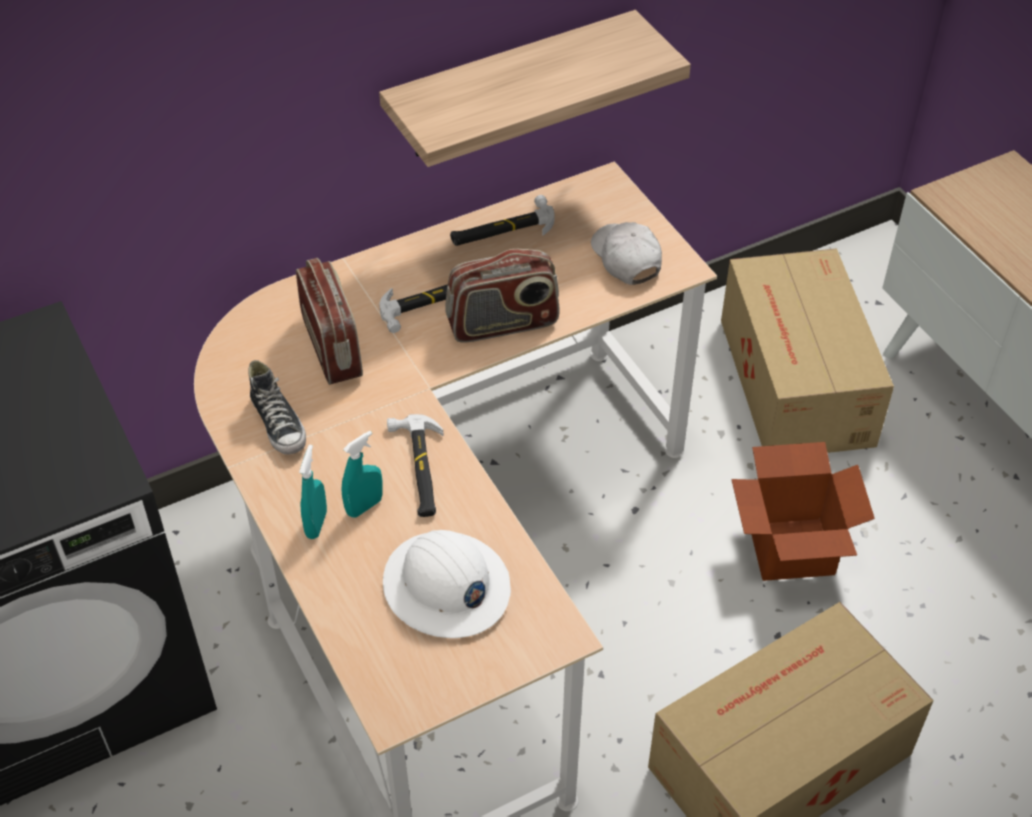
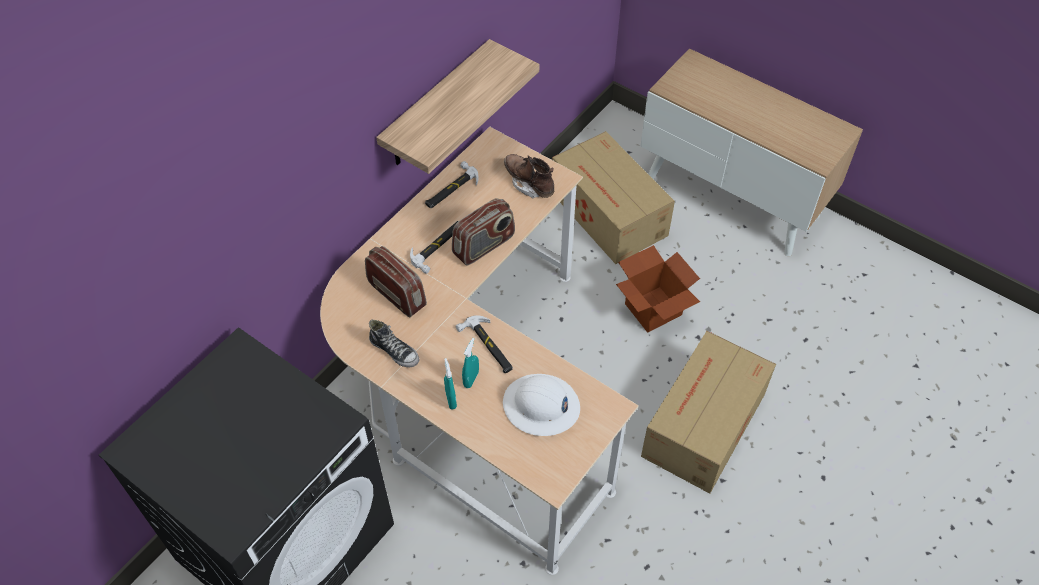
camera: 25 degrees left, 5 degrees up
white cap [591,222,662,285] -> brown boot [504,154,554,199]

